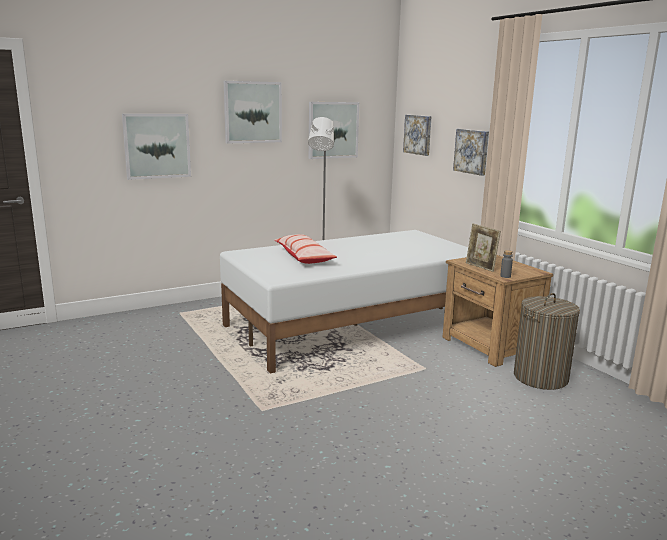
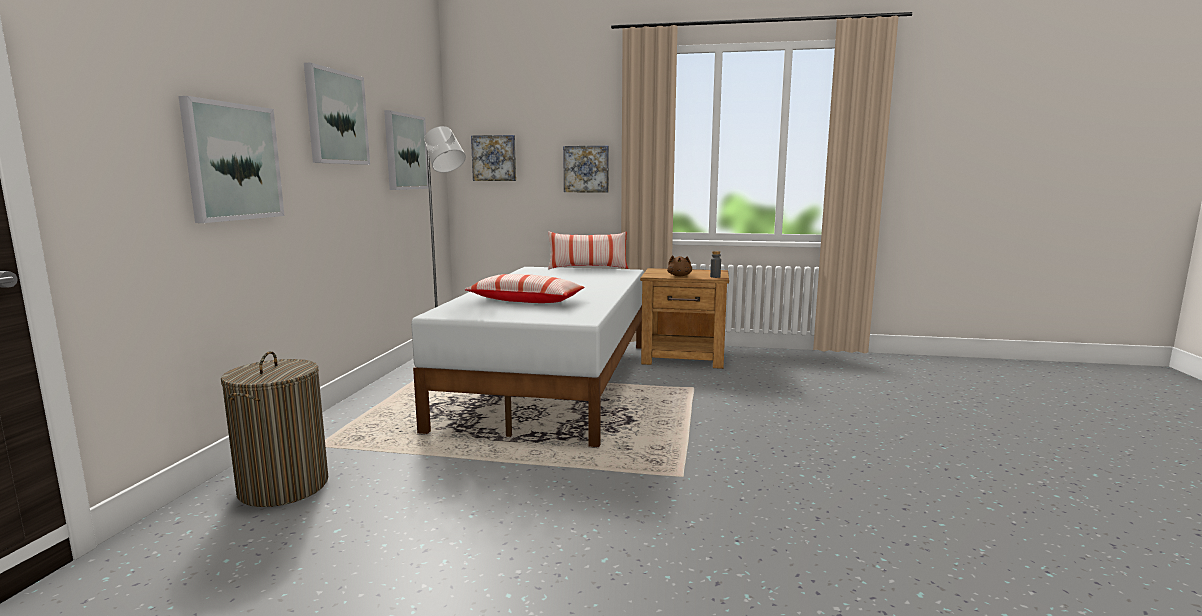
camera: 50 degrees left, 5 degrees down
picture frame [466,223,501,272] -> brown plush toy [667,255,692,276]
laundry basket [514,293,580,390] -> laundry basket moved to [221,351,328,507]
none -> pillow [548,231,628,270]

